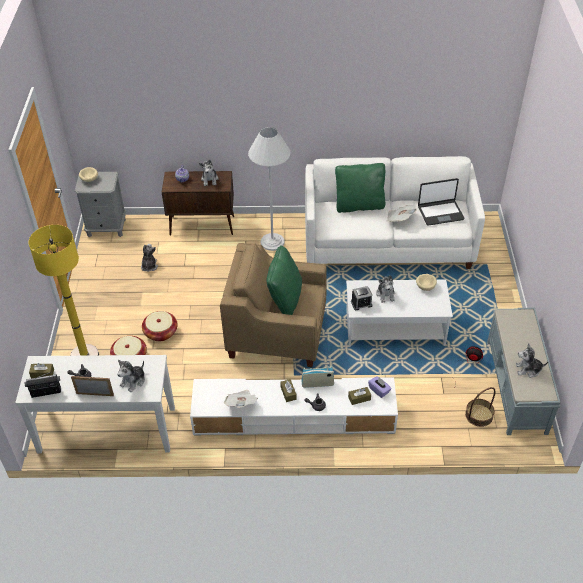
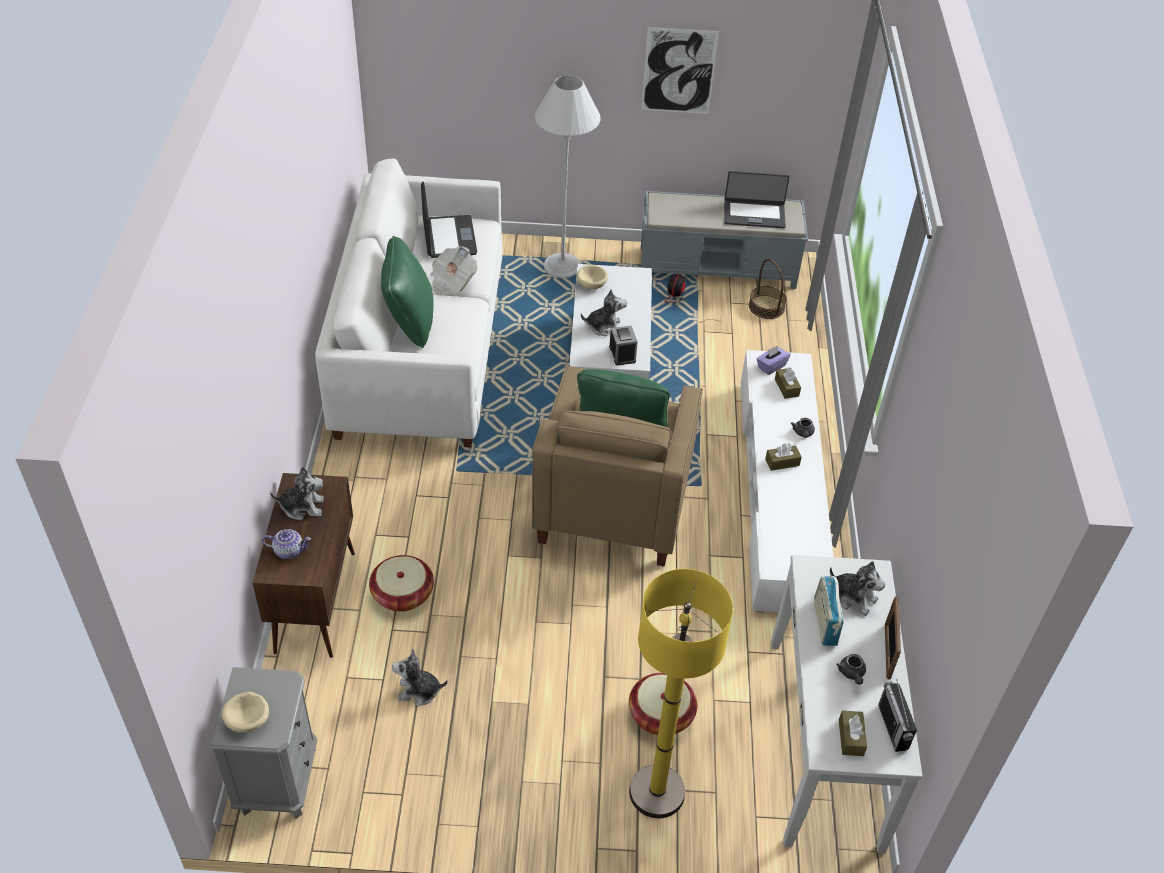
camera: 90 degrees left, 0 degrees up
basket [142,311,177,341] -> basket moved to [369,555,434,612]
newspaper [224,390,258,408] -> none
white floor lamp [248,127,291,251] -> white floor lamp moved to [535,75,601,278]
radio [301,366,334,388] -> radio moved to [814,576,844,646]
plush toy [516,343,548,378] -> laptop [724,171,790,228]
none -> picture [641,27,719,114]

